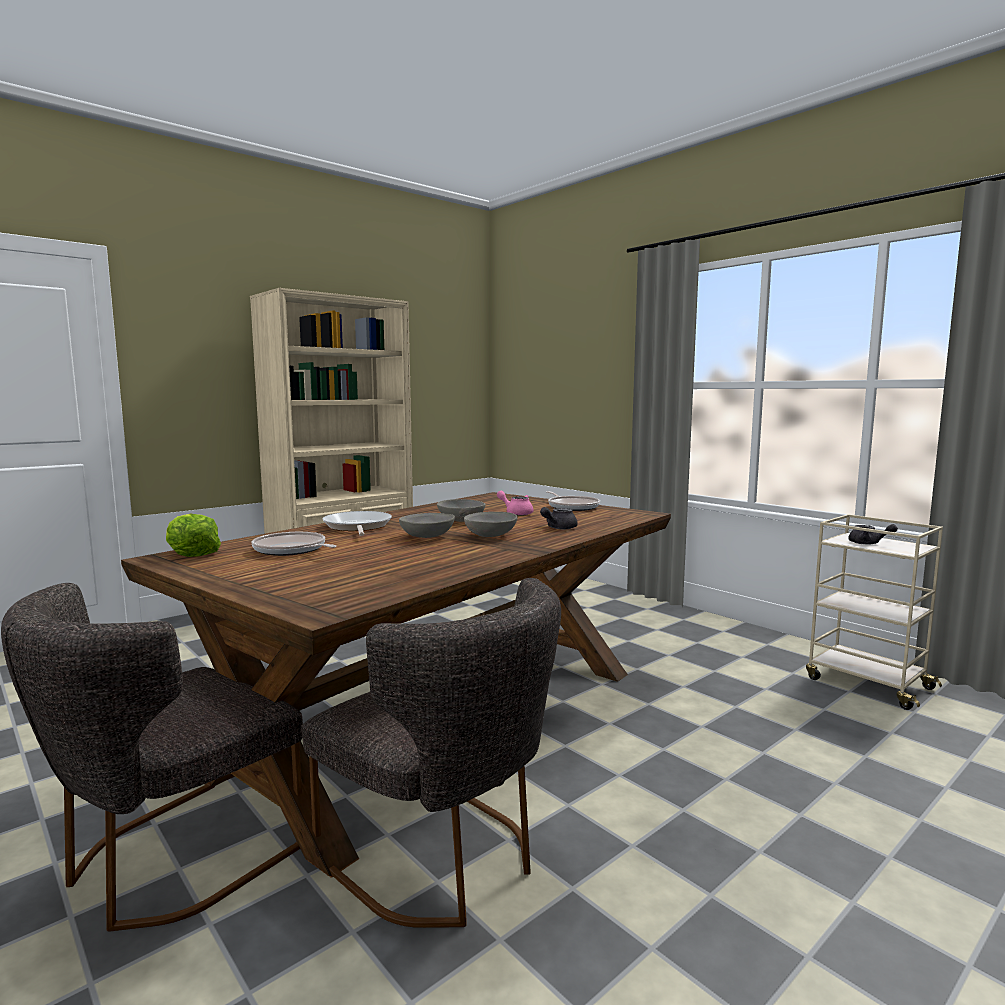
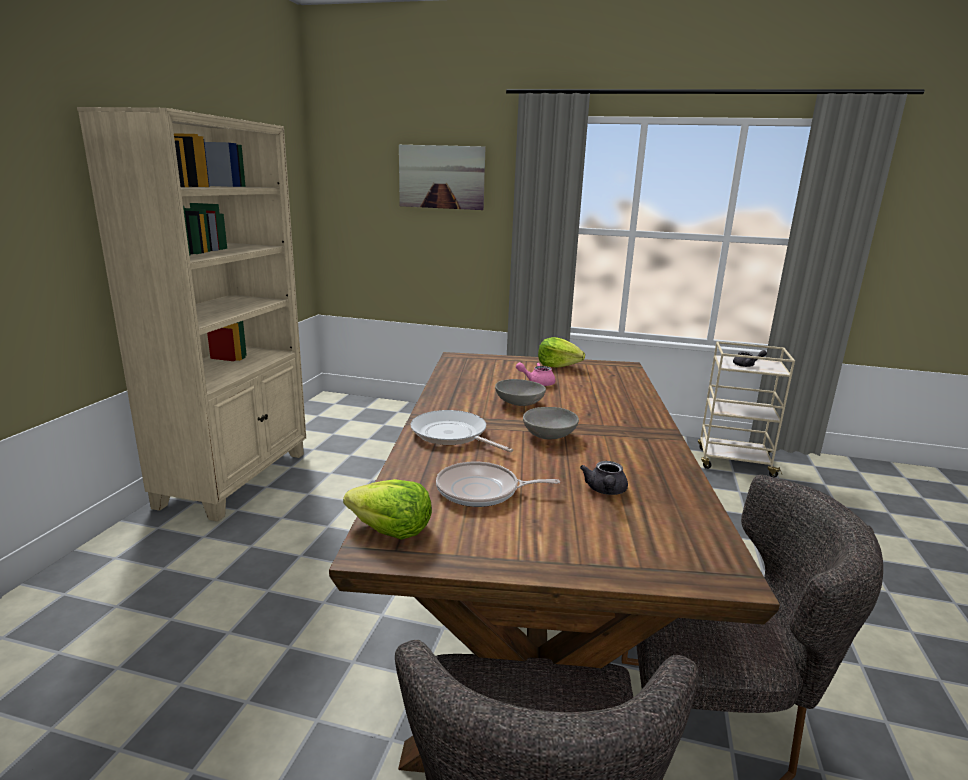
camera: 35 degrees left, 10 degrees up
grey bowl [464,512,518,537] -> none
grey teapot [540,507,578,529] -> grey teapot moved to [580,461,628,495]
frying pan [546,491,600,511] -> lettuce [538,337,585,368]
none -> picture [399,145,485,210]

